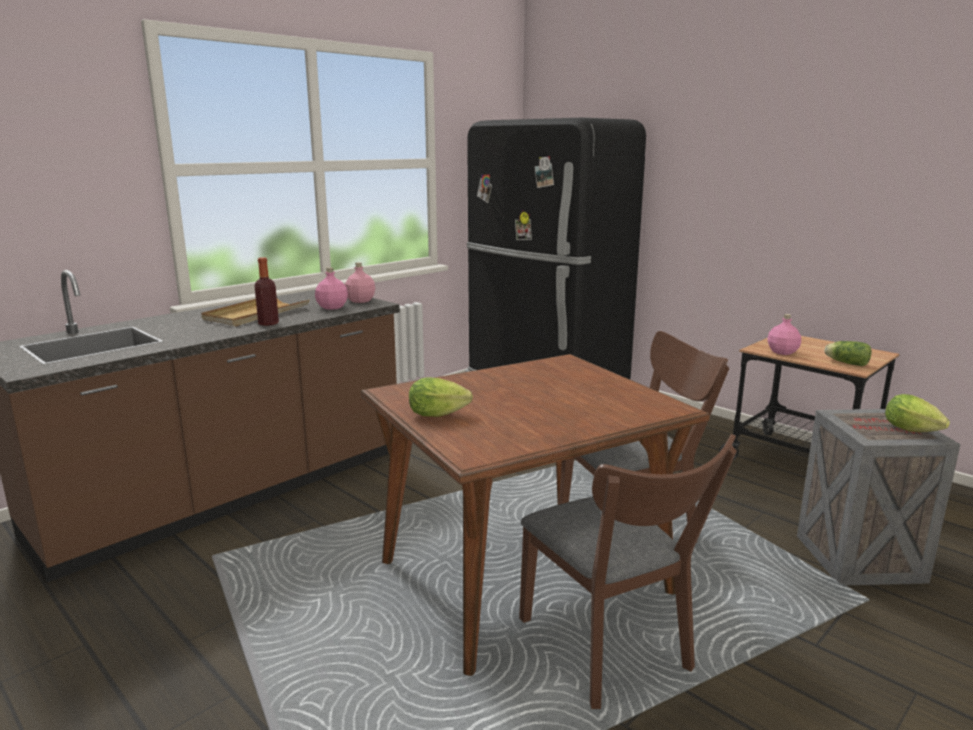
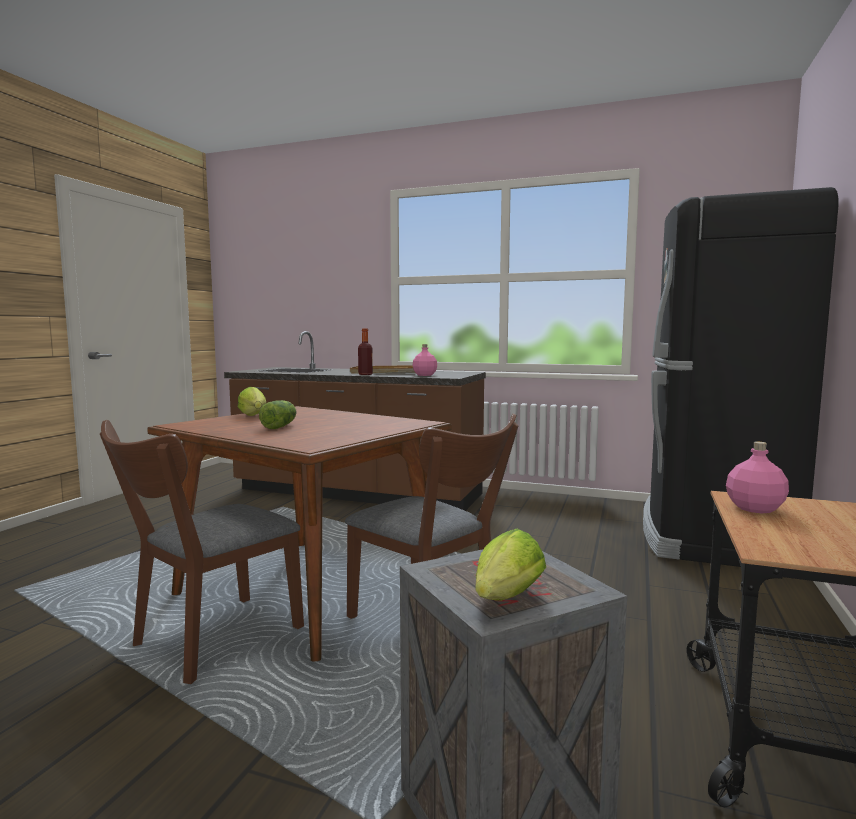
camera: 65 degrees right, 10 degrees down
pink bottle [345,262,375,303] -> none
lettuce [824,341,872,366] -> lettuce moved to [259,400,297,429]

